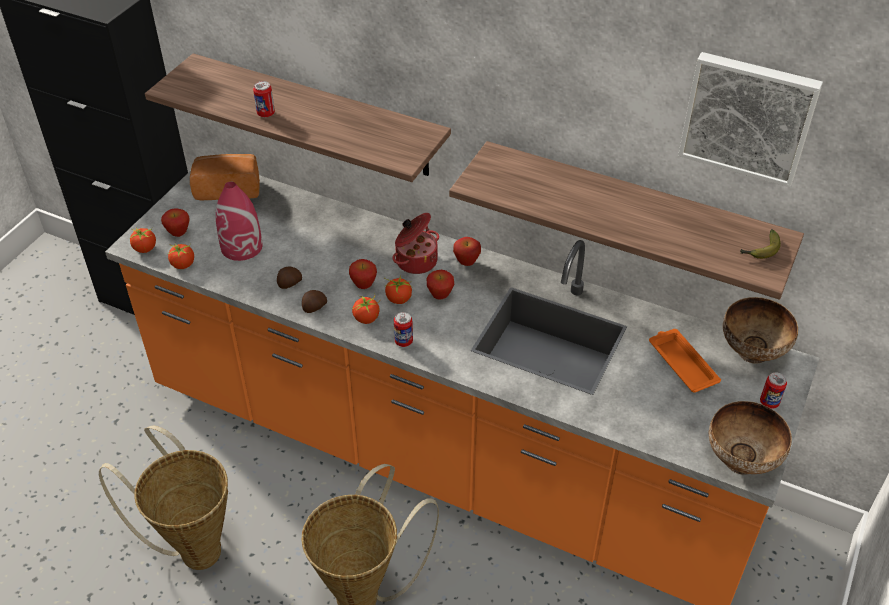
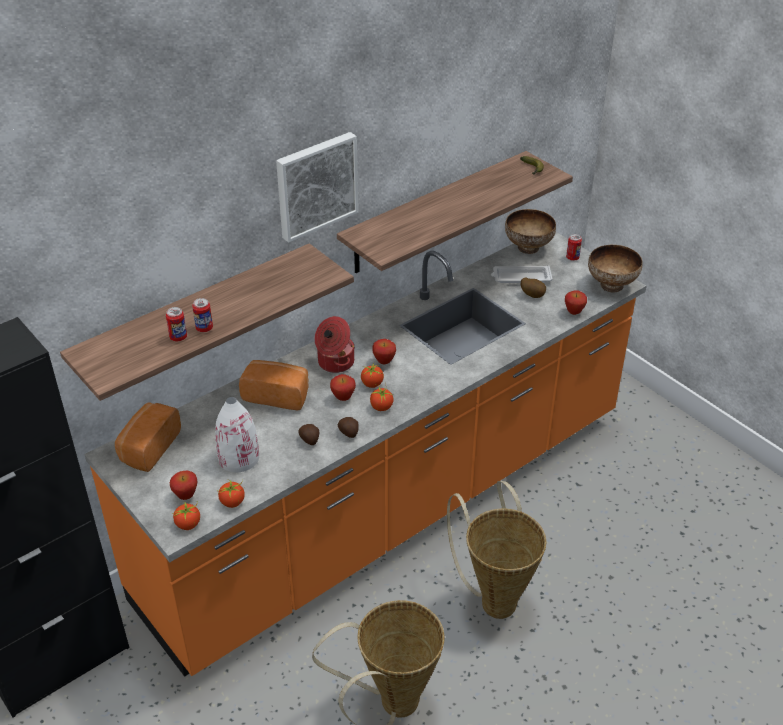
camera: 65 degrees left, 5 degrees down
red vase [216,182,263,261] -> white vase [215,397,259,472]
can [394,312,413,347] -> can moved to [166,307,187,341]
apple [453,237,481,266] -> apple moved to [565,290,587,315]
orange tray [649,329,721,393] -> white tray [491,265,553,283]
picture [678,52,823,187] -> picture moved to [276,132,359,242]
none -> bread [239,360,309,410]
none -> potato [521,277,546,298]

